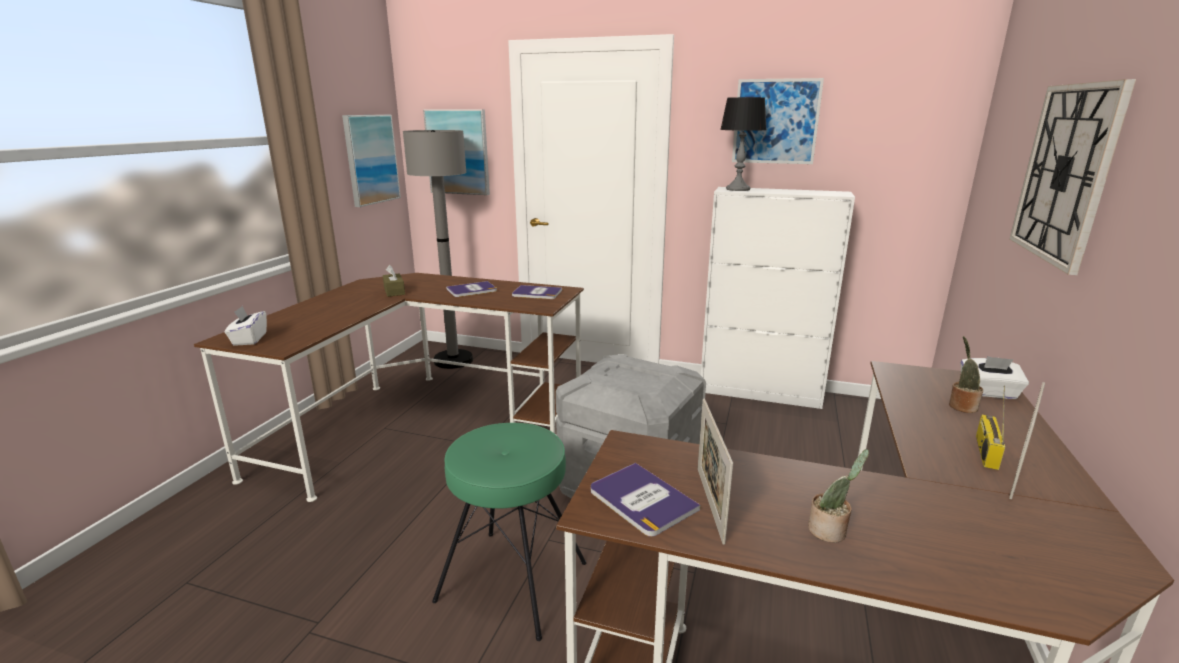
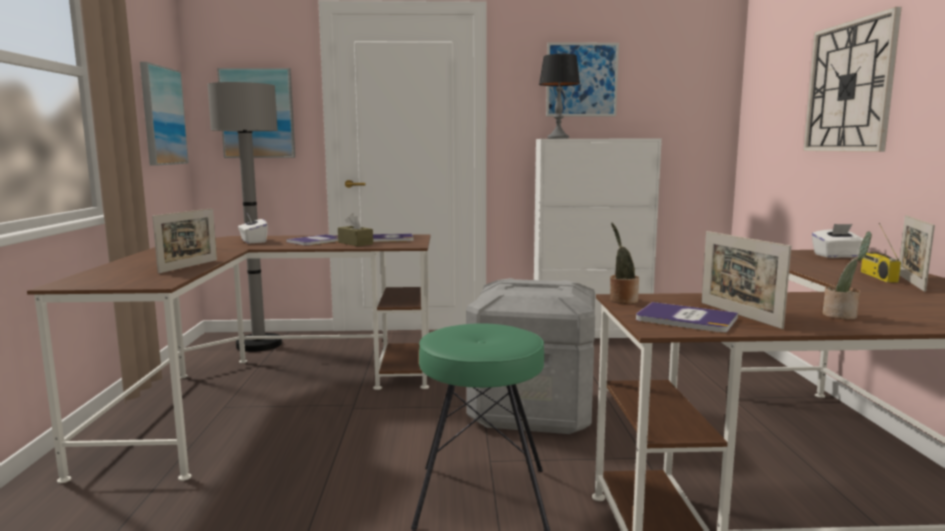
camera: 20 degrees left, 10 degrees down
white tissue box [225,306,267,346] -> white tissue box moved to [238,214,268,244]
brown tissue box [383,265,405,297] -> brown tissue box moved to [338,213,373,246]
potted plant [949,336,983,413] -> potted plant moved to [610,223,639,304]
none -> picture frame [152,208,217,273]

